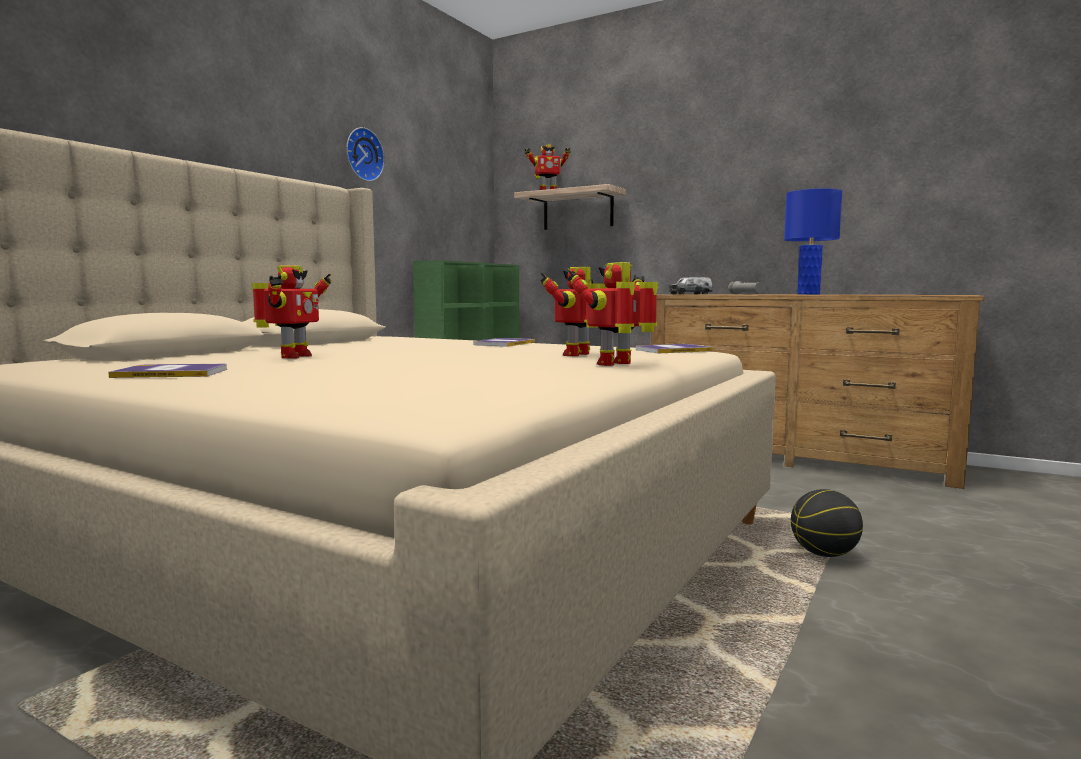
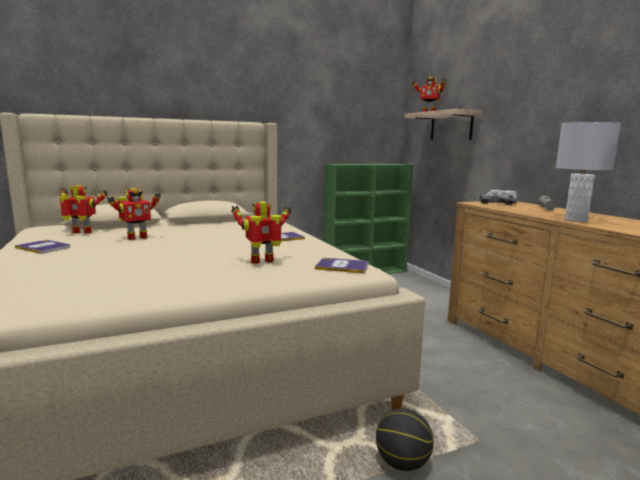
camera: 35 degrees right, 5 degrees up
wall clock [346,127,385,181] -> none
toy robot [567,262,658,366] -> toy robot moved to [59,185,108,233]
blue table lamp [784,188,842,295] -> grey table lamp [556,122,621,222]

